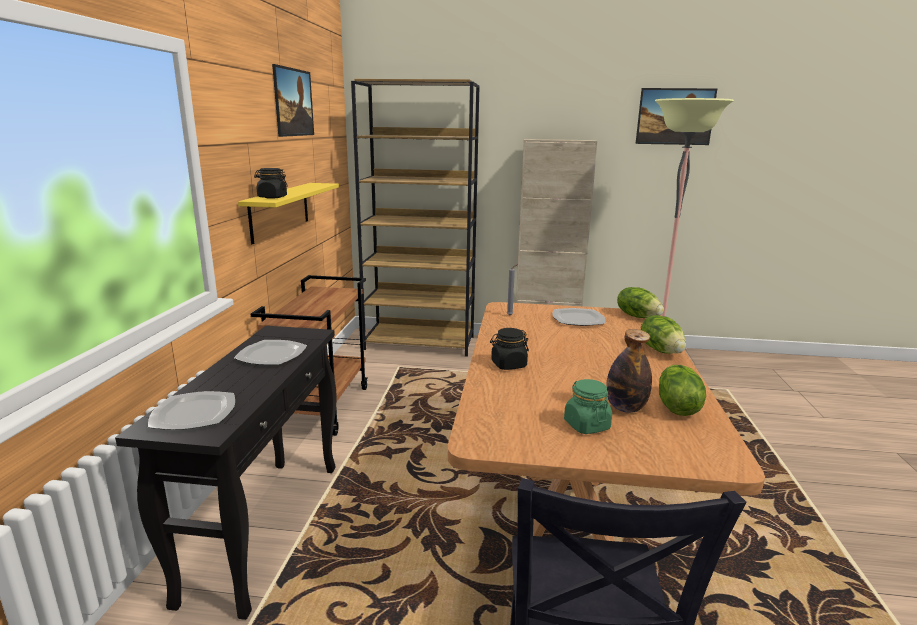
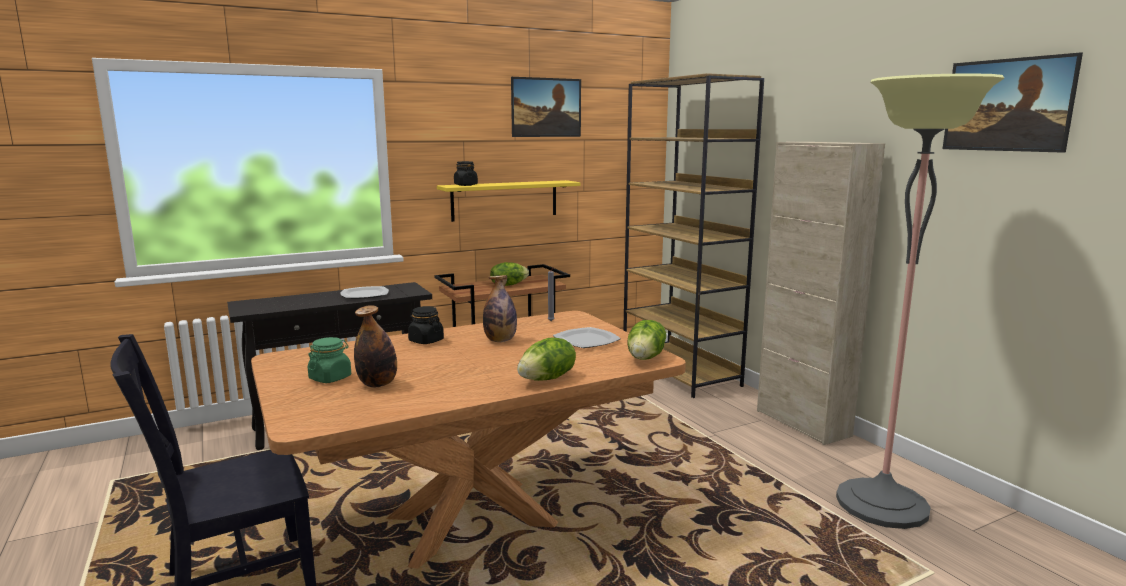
camera: 55 degrees right, 5 degrees down
plate [148,391,235,430] -> none
lettuce [659,365,706,416] -> lettuce moved to [490,262,529,286]
none -> bottle [483,275,517,342]

